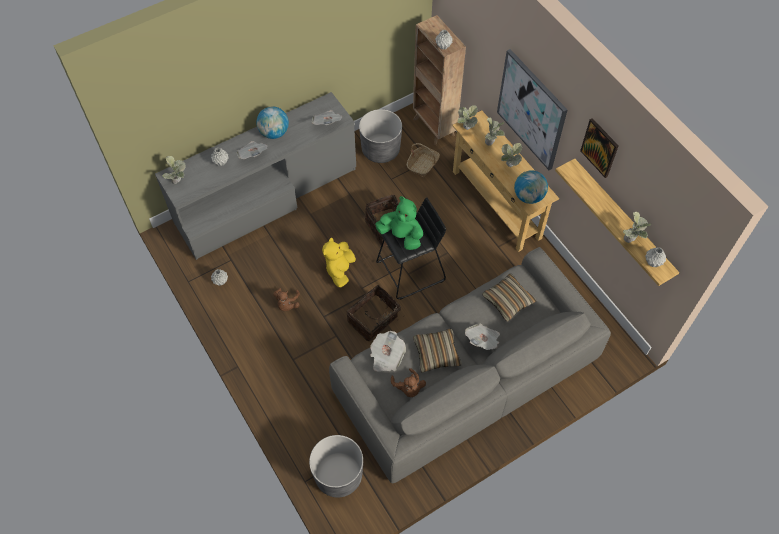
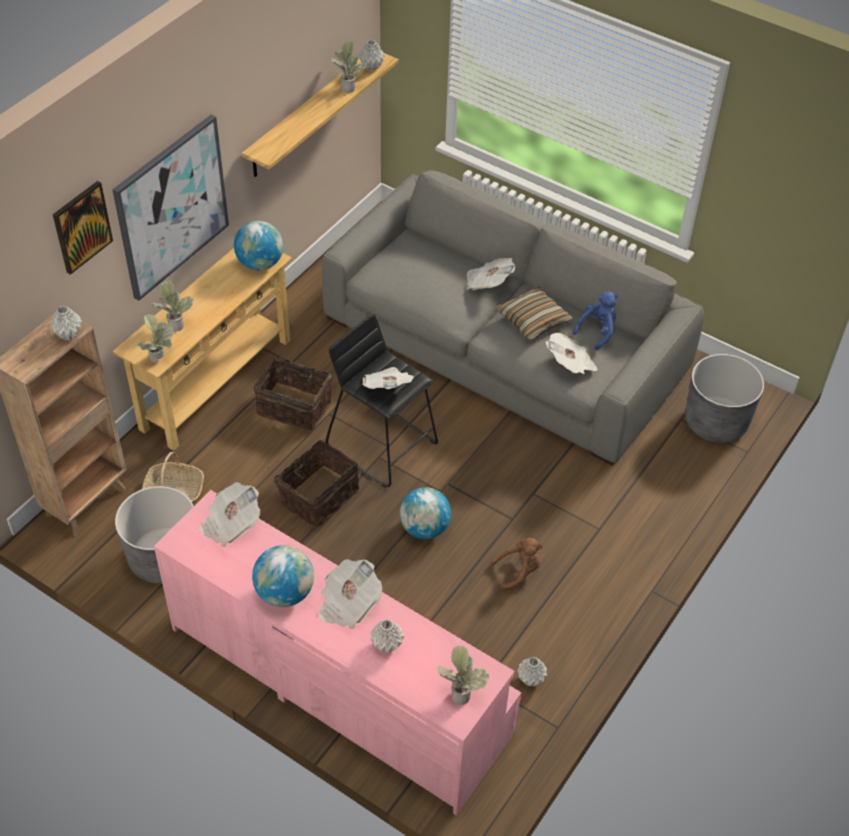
camera: 115 degrees left, 10 degrees down
grey tv stand [155,92,356,260] -> pink tv stand [154,490,522,815]
yellow plush toy [322,238,356,288] -> globe [400,487,451,539]
basket [347,285,405,341] -> basket moved to [254,355,333,431]
green plush toy [375,196,423,250] -> newspaper [363,367,414,389]
brown plush toy [391,368,426,397] -> blue plush toy [572,291,618,350]
pillow [482,274,537,322] -> none
potted plant [501,143,522,167] -> none
picture [580,118,618,178] -> picture moved to [53,181,113,275]

